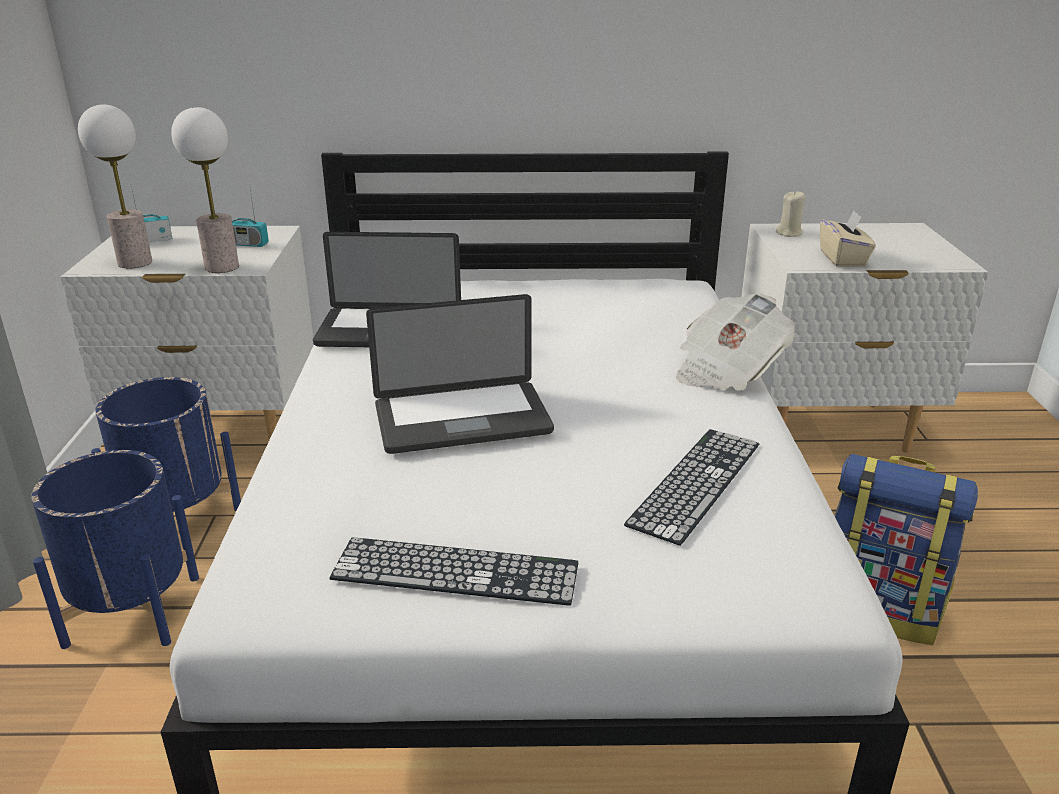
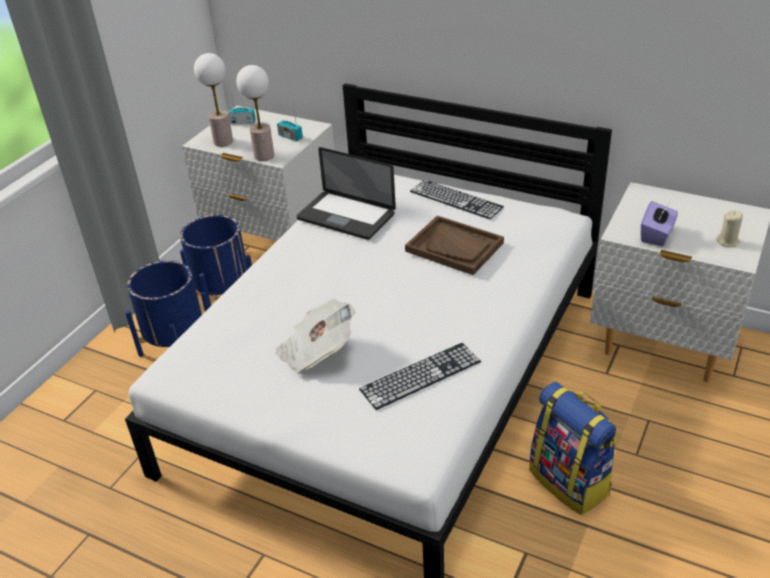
camera: 30 degrees right, 10 degrees up
keyboard [329,537,578,606] -> keyboard moved to [410,180,504,219]
laptop [366,294,554,454] -> none
newspaper [676,293,795,391] -> newspaper moved to [276,299,355,374]
beige candle [776,190,806,237] -> beige candle moved to [716,210,743,247]
beige tissue box [820,211,876,267] -> purple tissue box [640,201,678,246]
none -> brown tray [405,216,504,275]

